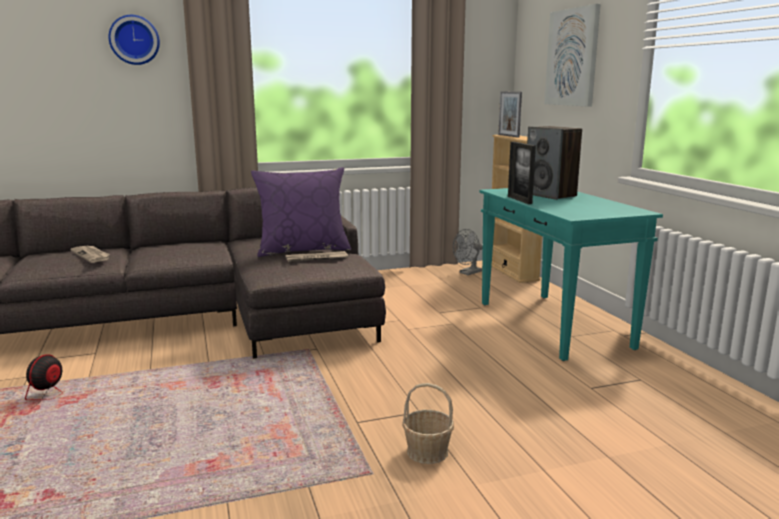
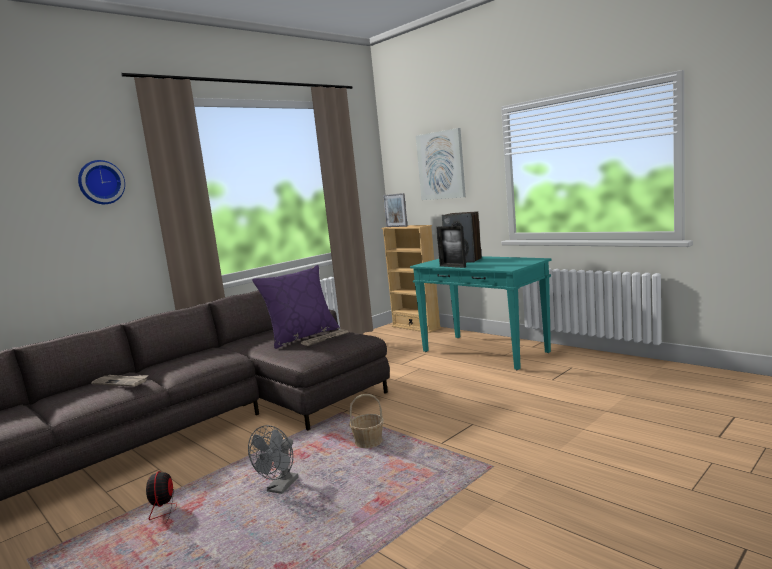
camera: 25 degrees left, 5 degrees down
basket [402,383,454,464] -> basket moved to [349,394,384,448]
grey fan [453,229,483,275] -> grey fan moved to [248,425,299,494]

